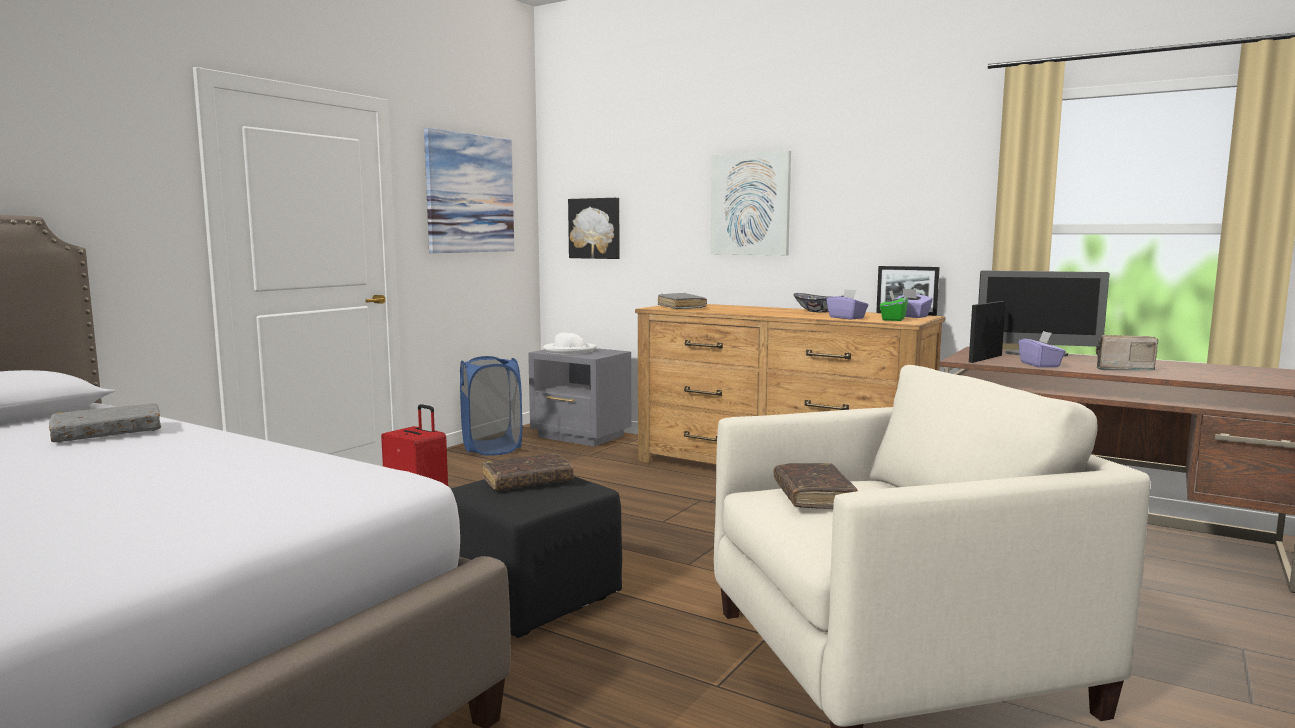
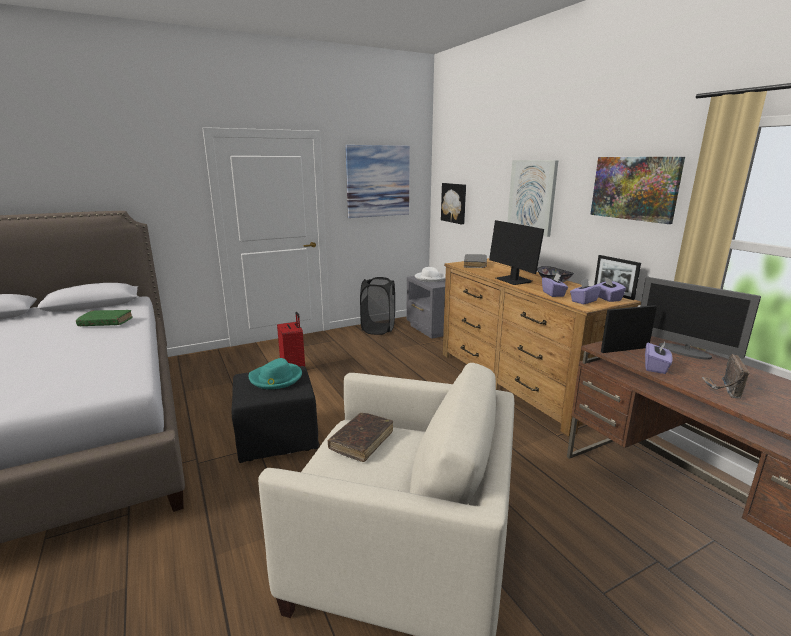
camera: 30 degrees right, 10 degrees up
grey book [49,403,161,443] -> green book [76,310,133,326]
blue laundry basket [460,356,522,456] -> black laundry basket [360,277,395,335]
brown book [482,453,573,490] -> turquoise hat [249,358,302,389]
green tissue box [880,291,908,321] -> purple tissue box [570,279,601,305]
radio [1096,335,1158,370] -> radio turned 105 degrees counterclockwise [702,354,749,398]
none -> monitor [489,220,544,285]
none -> picture [590,157,685,224]

